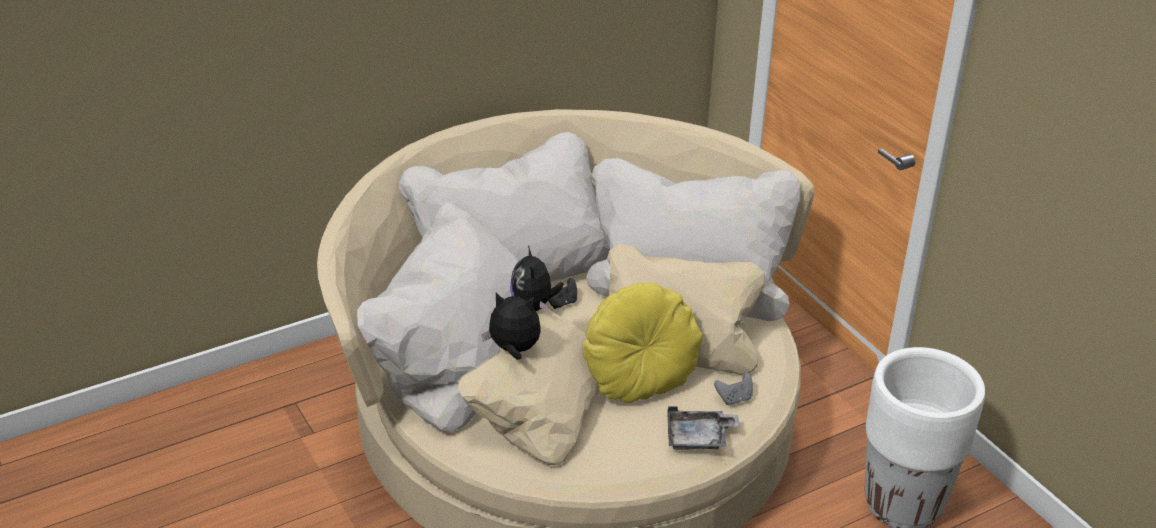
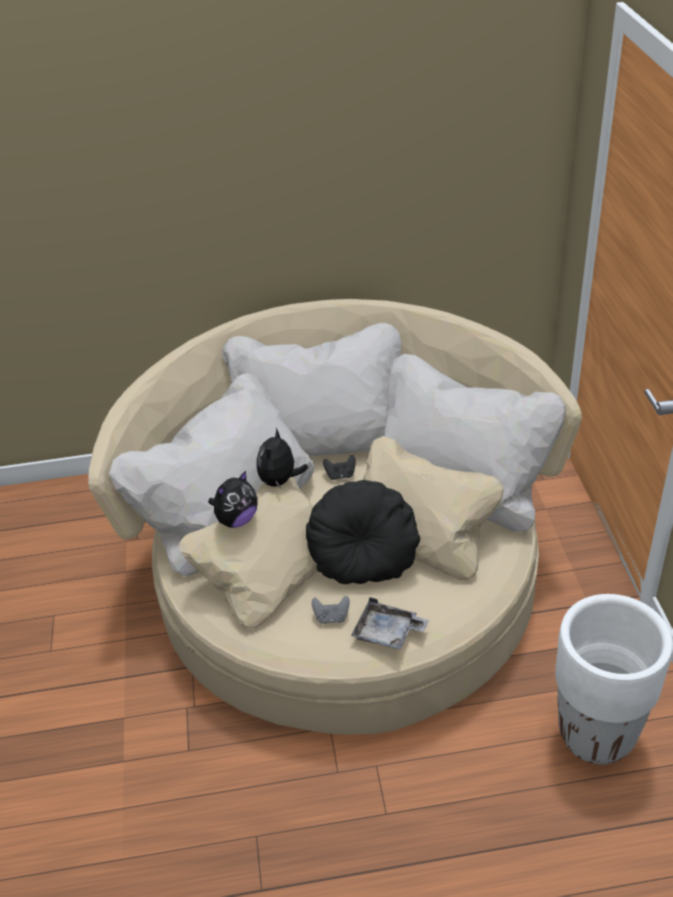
camera: 25 degrees right, 5 degrees up
plush toy [482,293,541,360] -> plush toy turned 105 degrees clockwise [208,471,257,528]
yellow pillow [582,283,703,403] -> black pillow [306,480,420,584]
grey game controller [714,372,753,405] -> grey game controller moved to [312,596,350,624]

